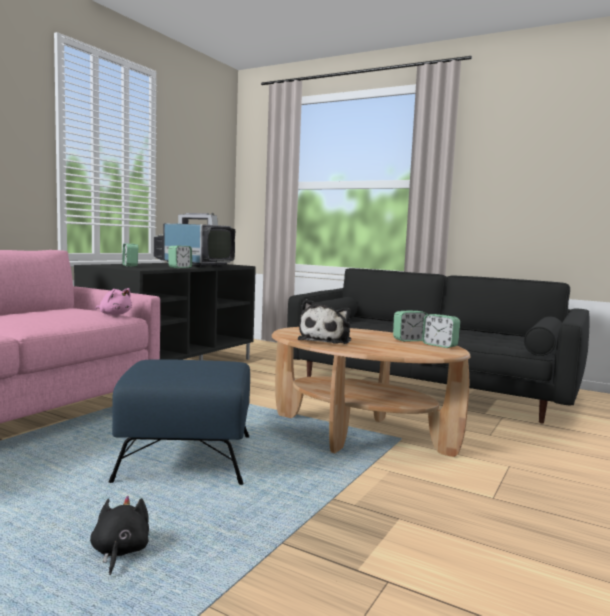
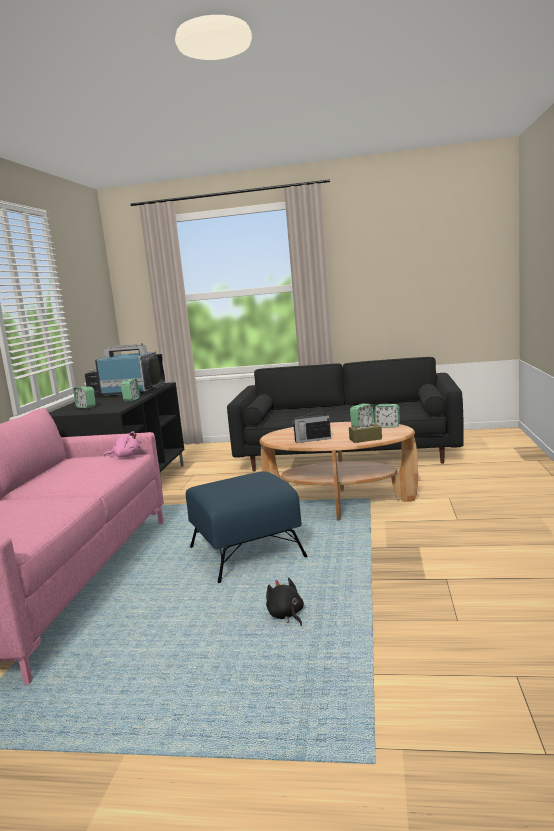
camera: 20 degrees left, 5 degrees up
plush toy [298,299,351,344] -> radio [292,410,331,443]
none -> brown tissue box [349,415,382,443]

